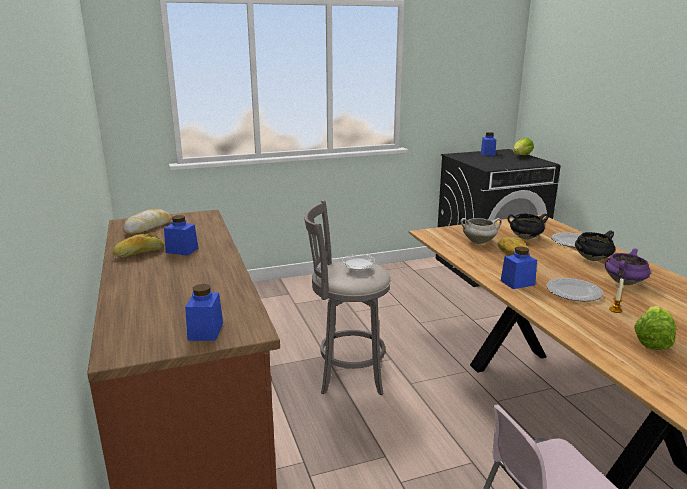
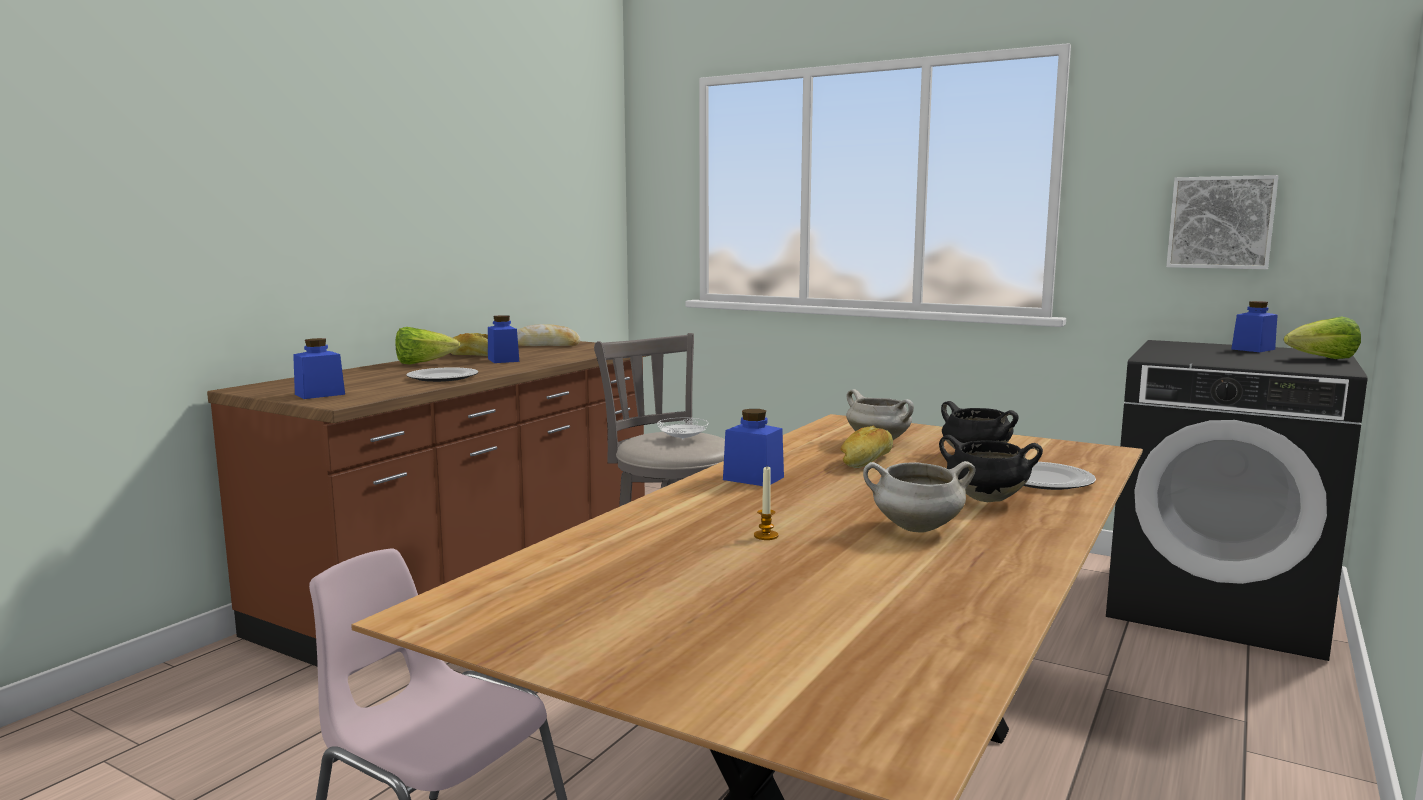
camera: 50 degrees right, 10 degrees down
plate [546,278,603,301] -> plate moved to [406,367,478,382]
purple cooking pot [605,248,651,285] -> white cooking pot [863,461,975,532]
lettuce [634,306,676,350] -> lettuce moved to [395,327,460,364]
none -> picture [1166,175,1279,269]

